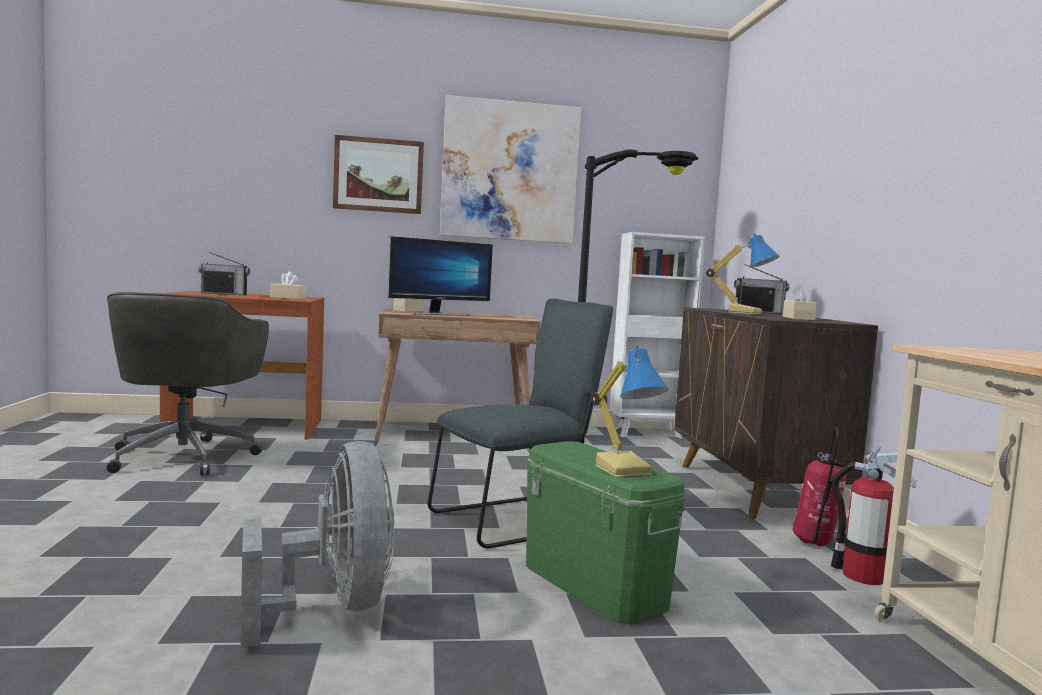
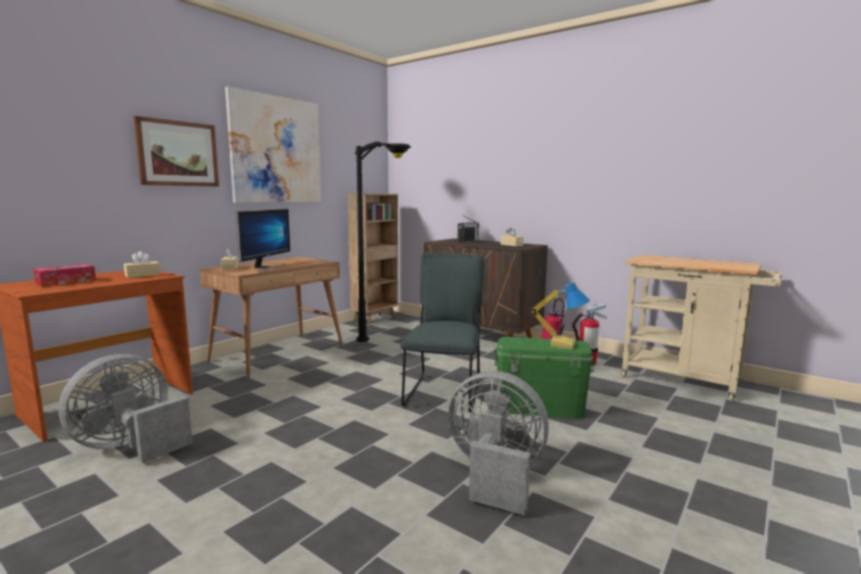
camera: 45 degrees left, 5 degrees up
grey office chair [106,292,269,475] -> grey fan [59,354,193,463]
radio [198,251,250,295] -> tissue box [33,264,96,287]
white bookcase [610,232,705,439] -> brown bookcase [348,193,399,326]
table lamp [706,233,780,314] -> none

